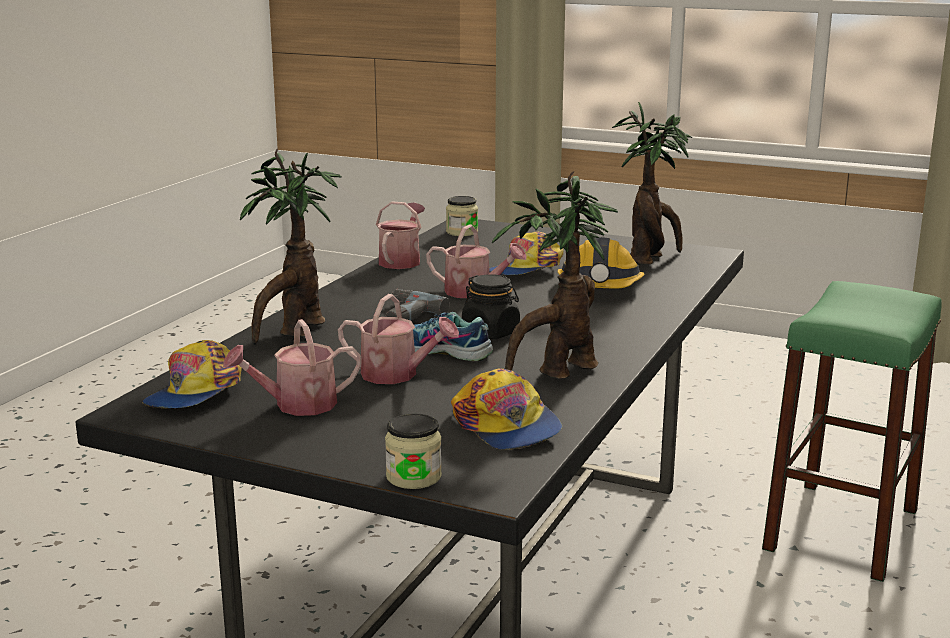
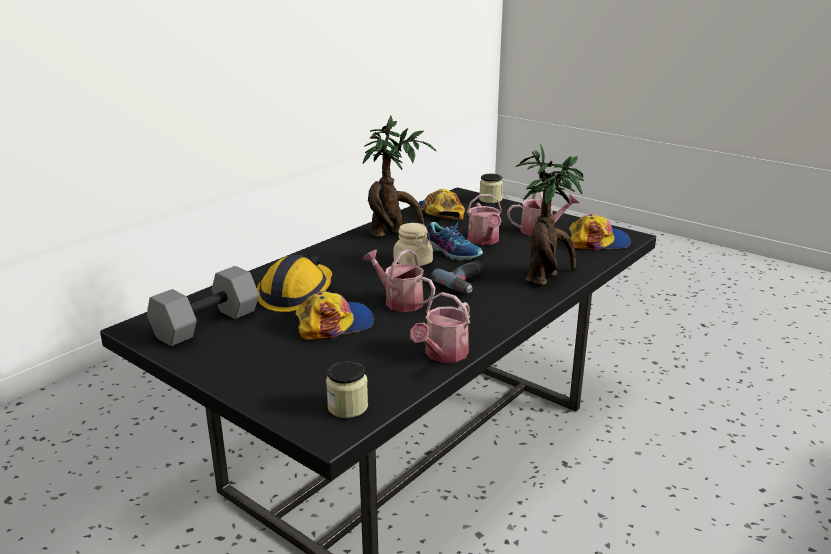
camera: 165 degrees left, 5 degrees up
cap [142,340,242,408] -> cap turned 45 degrees clockwise [569,214,631,250]
watering can [338,294,459,384] -> watering can turned 135 degrees counterclockwise [467,194,502,245]
black jar [462,274,520,339] -> beige jar [393,223,433,266]
potted plant [612,102,692,265] -> grey dumbbell [147,266,259,346]
green stool [762,281,942,582] -> none

